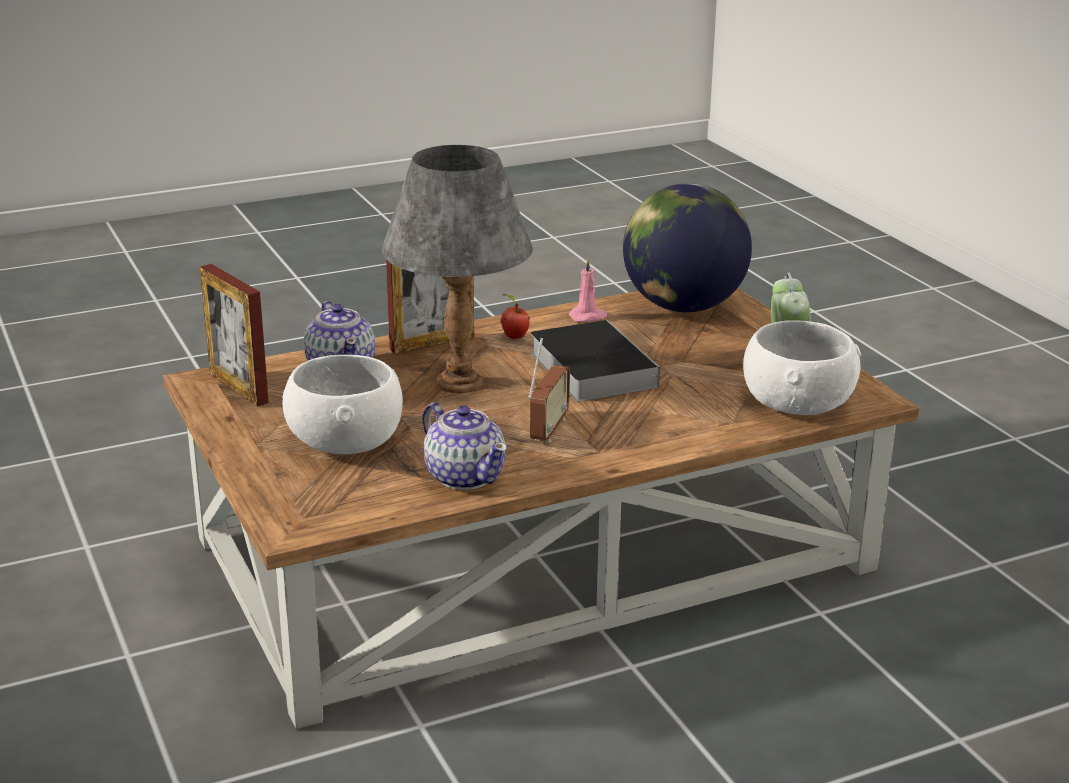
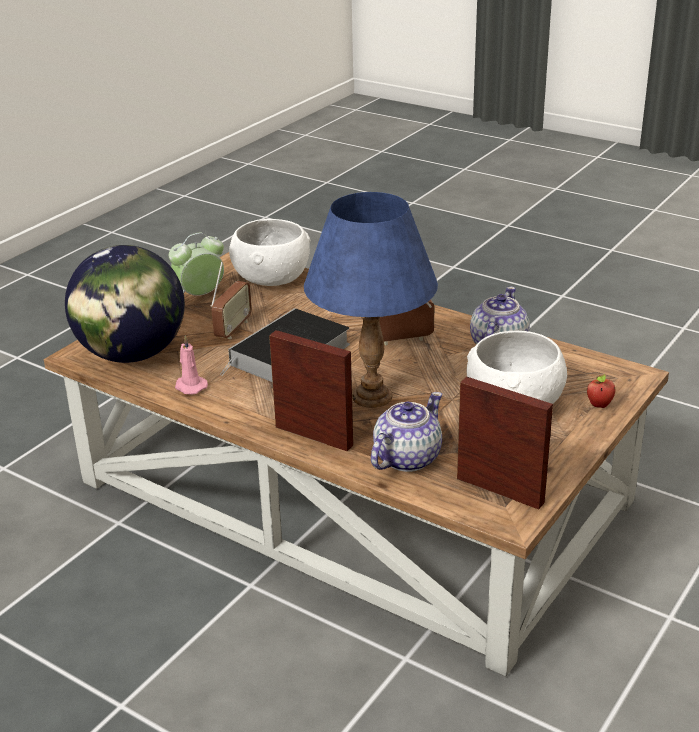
camera: 120 degrees left, 5 degrees up
picture frame [200,264,269,407] -> picture frame turned 75 degrees counterclockwise [457,377,553,509]
grey table lamp [382,145,533,393] -> blue table lamp [304,192,438,408]
apple [501,294,530,339] -> apple moved to [587,374,615,408]
none -> radio [211,262,252,339]

